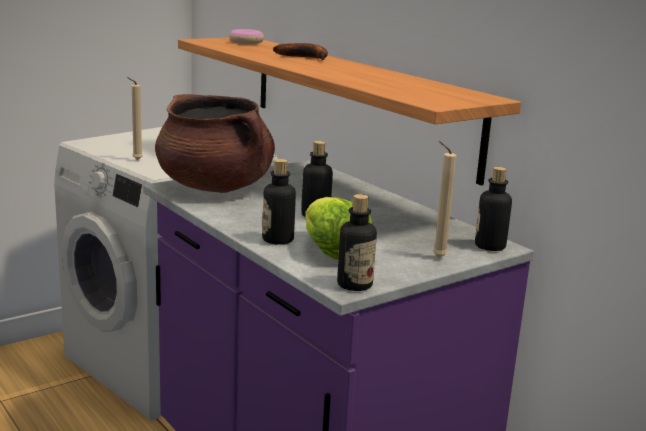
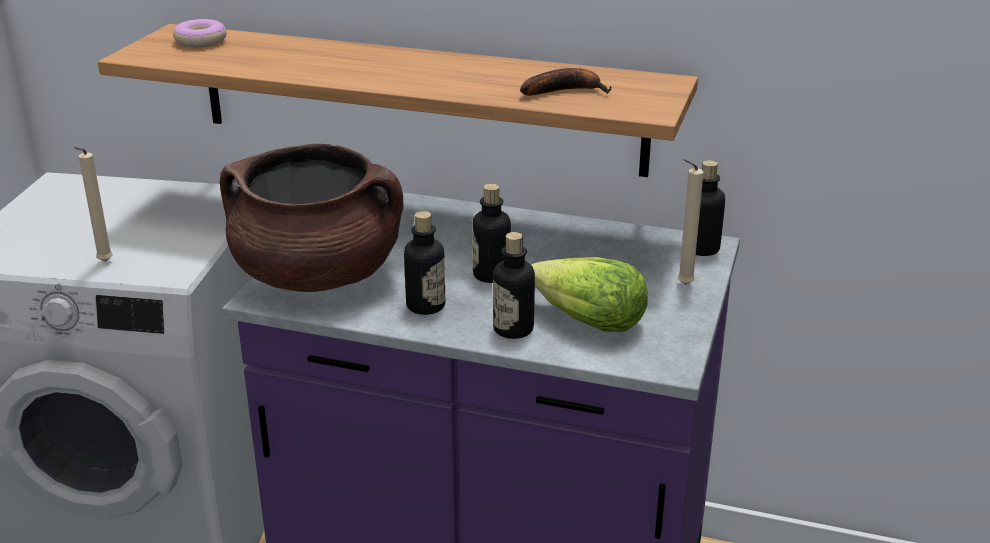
camera: 35 degrees left, 10 degrees up
banana [273,43,328,60] -> banana moved to [520,68,611,96]
bottle [337,194,377,291] -> bottle moved to [404,211,445,315]

